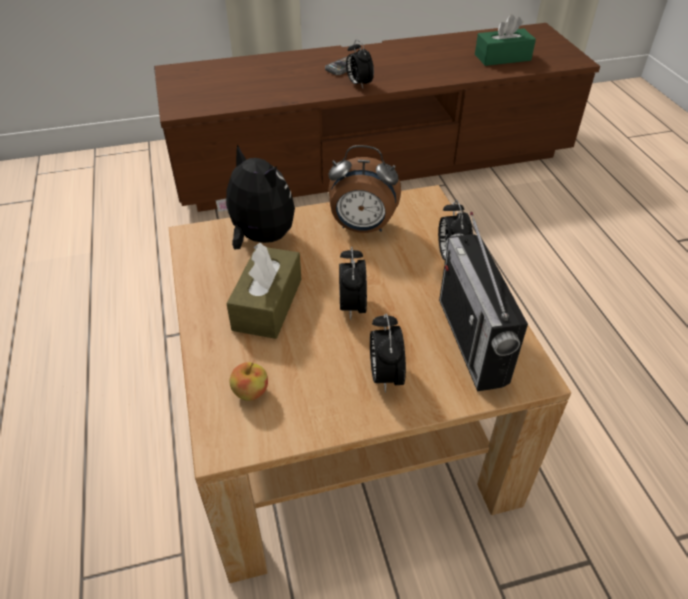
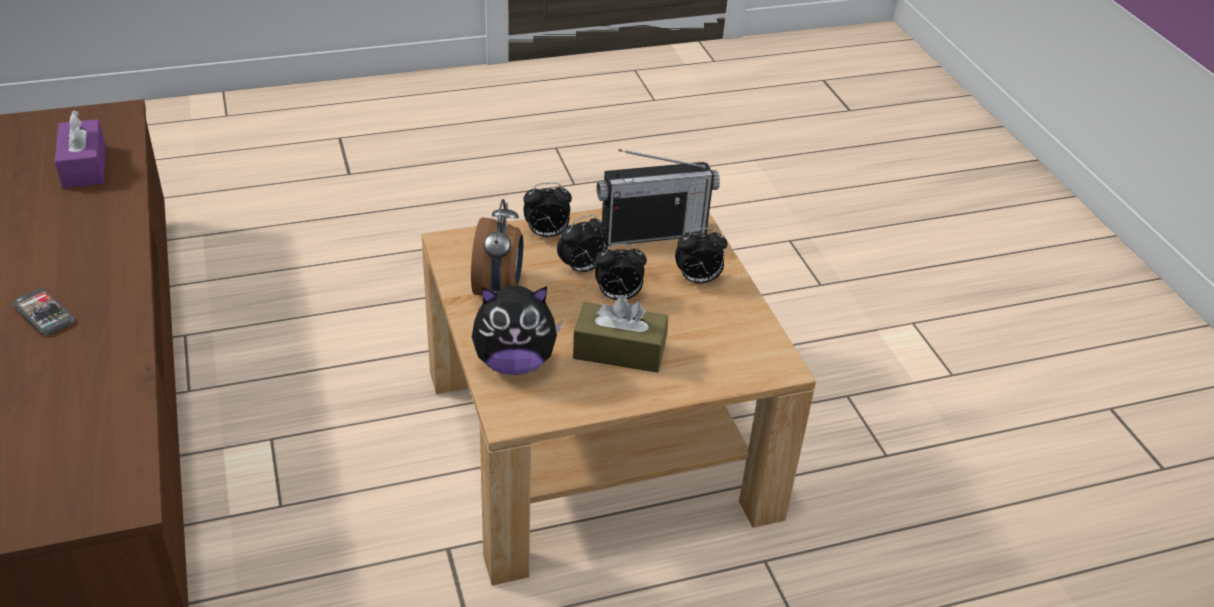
camera: 95 degrees left, 5 degrees down
plush toy [215,144,295,250] -> plush toy turned 135 degrees counterclockwise [472,285,562,375]
apple [230,362,268,401] -> none
alarm clock [346,39,374,88] -> alarm clock moved to [557,215,608,275]
green tissue box [475,14,536,66] -> purple tissue box [55,110,105,188]

